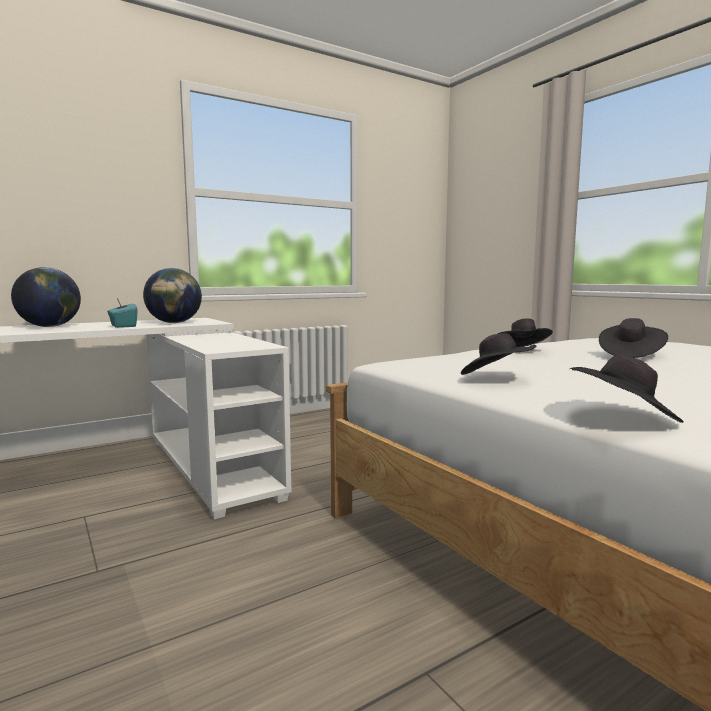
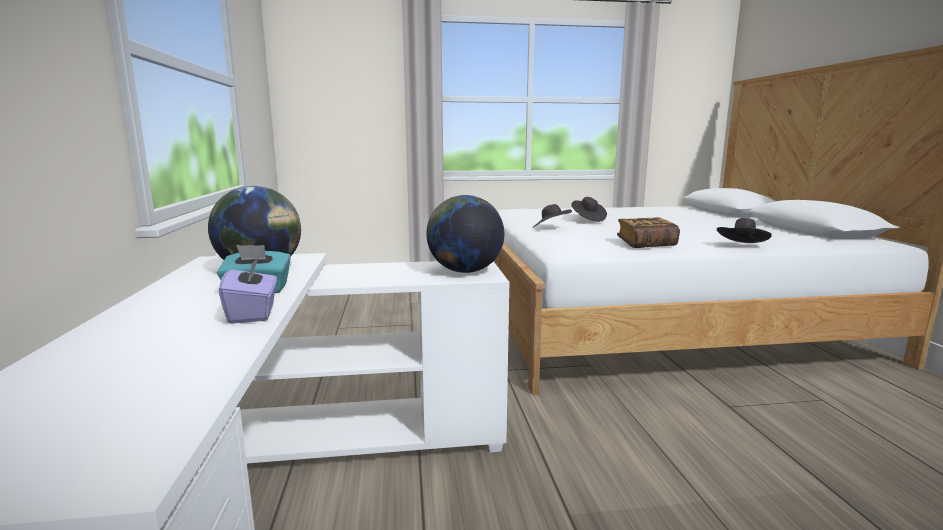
camera: 65 degrees left, 5 degrees up
globe [11,267,81,327] -> globe moved to [426,195,504,273]
black hat [461,333,536,375] -> book [617,217,680,248]
none -> purple tissue box [219,256,277,324]

